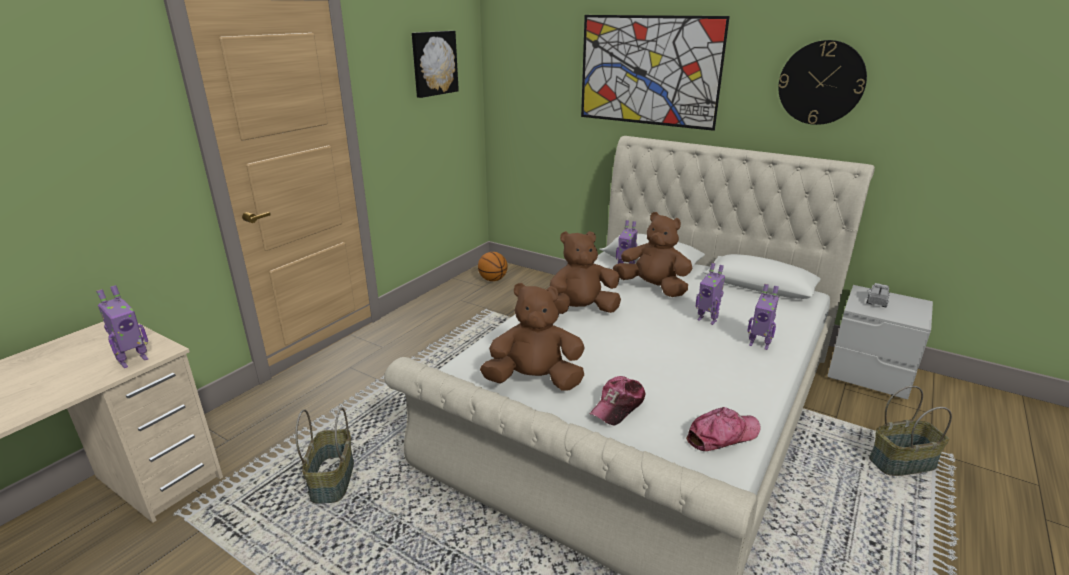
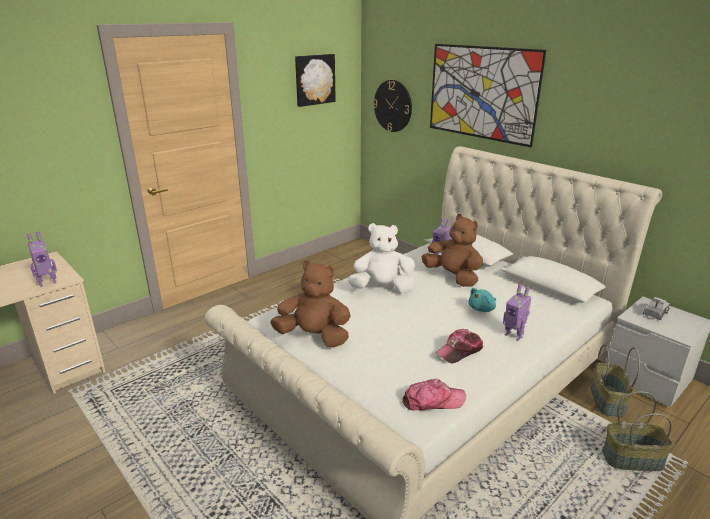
camera: 15 degrees right, 0 degrees up
basket [295,408,354,504] -> basket moved to [591,344,640,417]
basketball [478,252,508,281] -> none
brown plush toy [550,231,621,314] -> white plush toy [348,223,415,293]
cap [589,376,646,425] -> cap moved to [435,329,483,363]
toy robot [696,263,725,325] -> turquoise plush toy [469,288,496,312]
wall clock [778,40,867,125] -> wall clock moved to [373,80,412,132]

